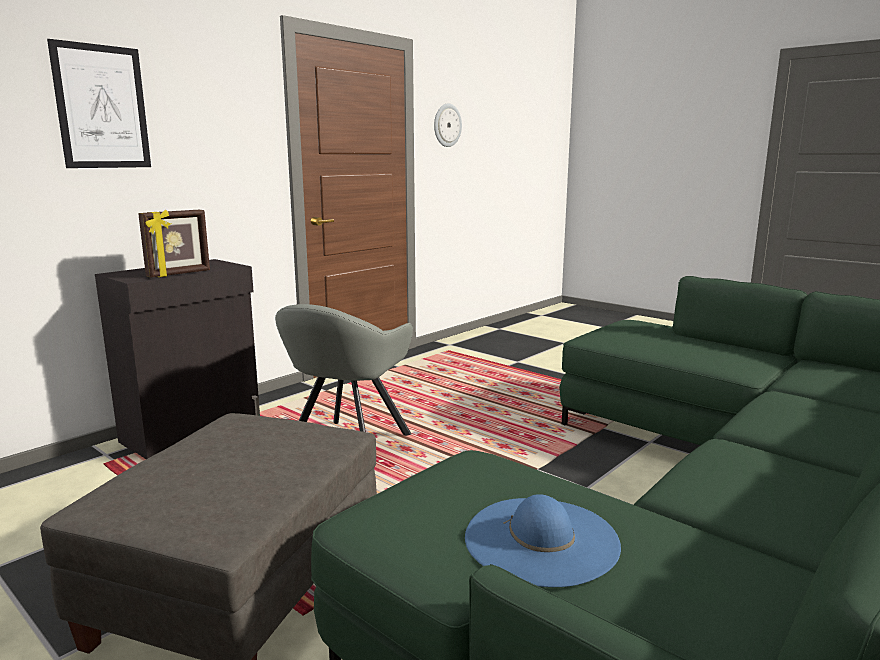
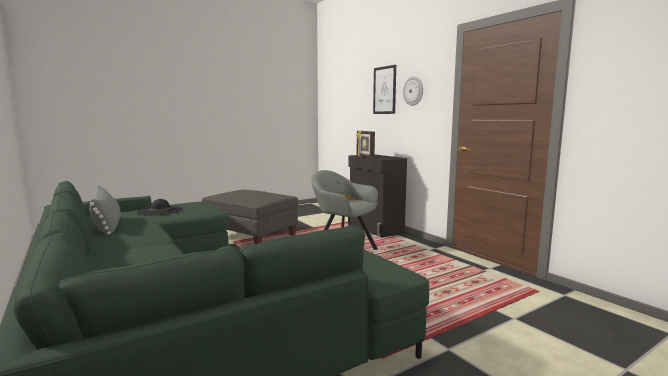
camera: 105 degrees right, 5 degrees down
wall clock [434,104,462,147] -> wall clock moved to [403,77,423,106]
blue hat [465,494,621,587] -> black hat [137,199,183,216]
none -> grey pillow [89,185,121,234]

